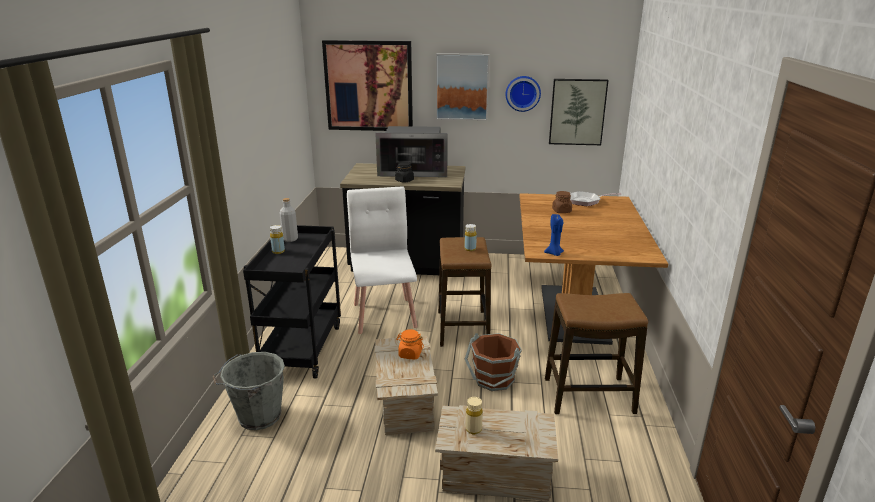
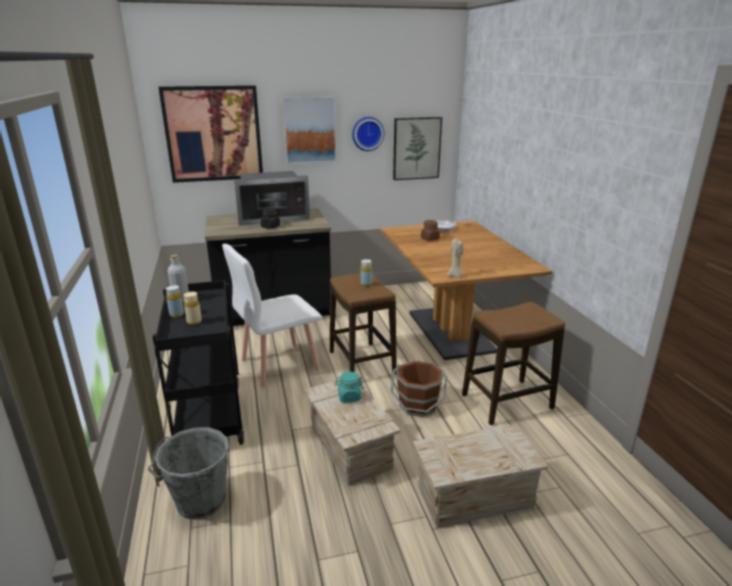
camera: 20 degrees left, 0 degrees up
white chair [347,186,418,334] -> white chair turned 90 degrees counterclockwise [222,244,322,387]
orange jar [396,329,424,359] -> turquoise jar [335,372,363,403]
beige bottle [466,397,483,434] -> beige bottle moved to [184,292,202,325]
blue candle [544,214,564,256] -> beige candle [447,239,464,278]

